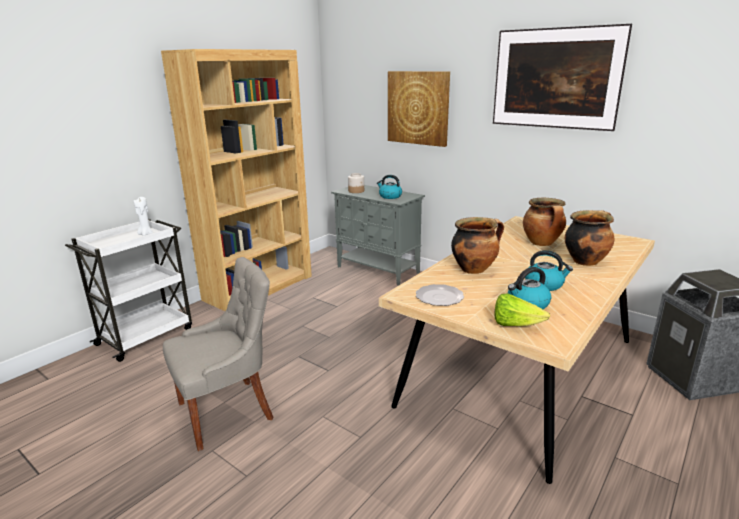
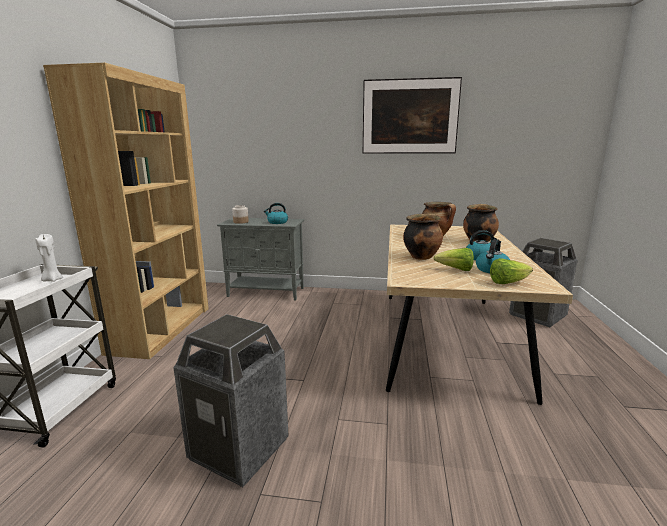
camera: 30 degrees left, 5 degrees down
grey chair [163,257,273,451] -> trash can [173,314,289,487]
picture [388,71,450,147] -> none
plate [416,284,464,306] -> none
none -> lettuce [433,248,474,271]

